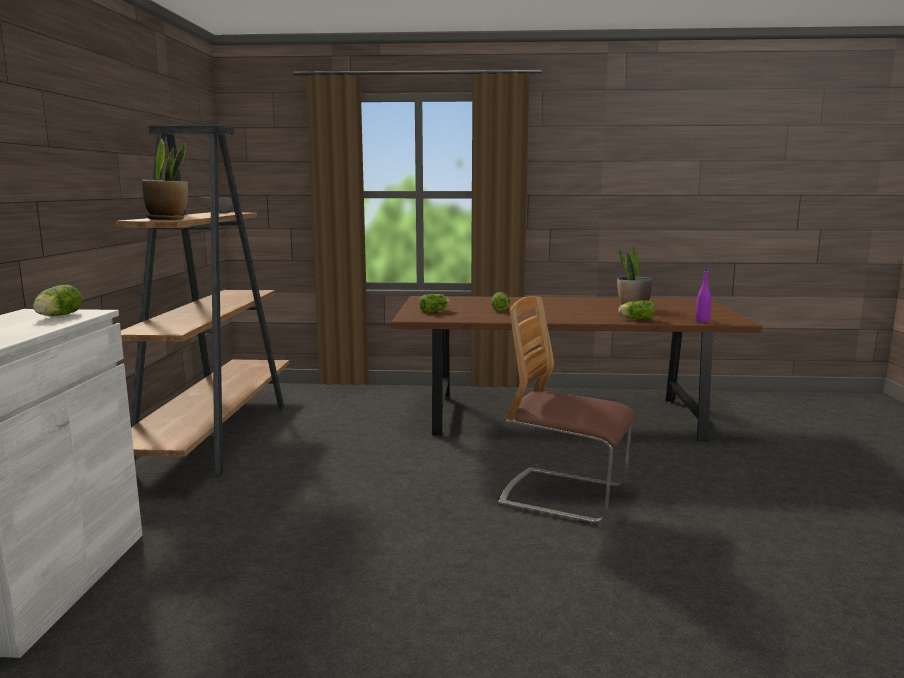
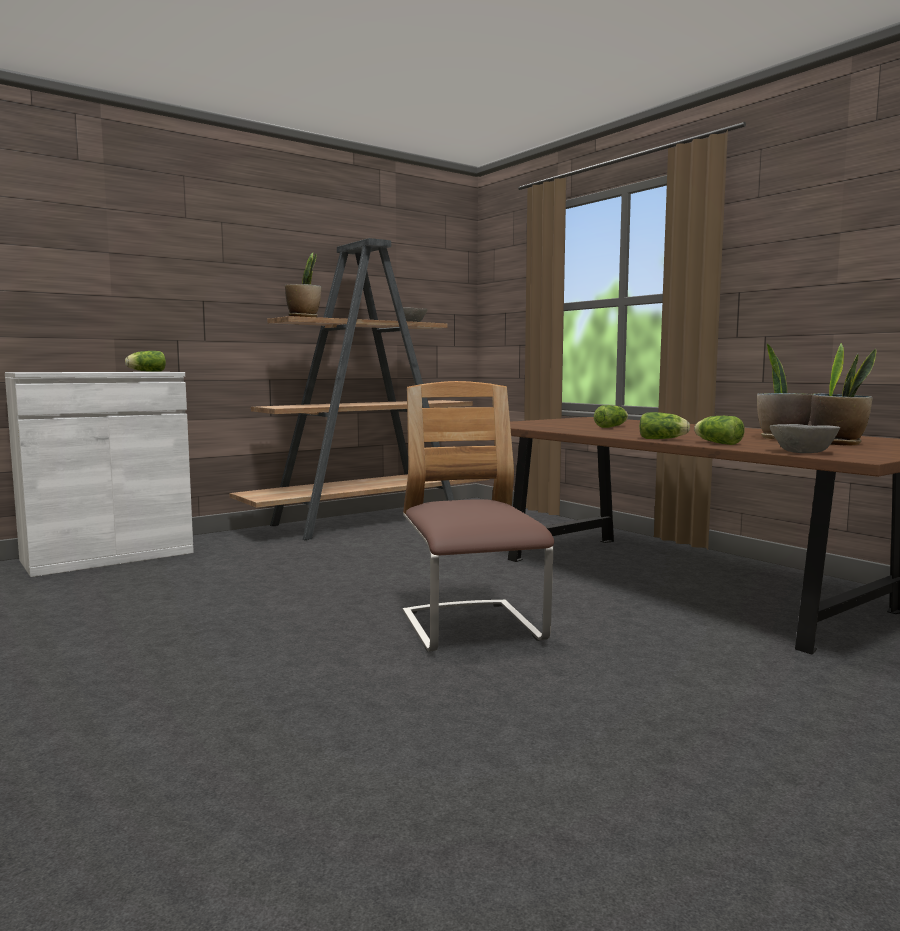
camera: 50 degrees right, 5 degrees down
lettuce [419,294,450,313] -> lettuce moved to [639,412,690,439]
purple bottle [696,269,711,322] -> grey bowl [770,424,840,453]
none -> potted plant [811,343,877,445]

